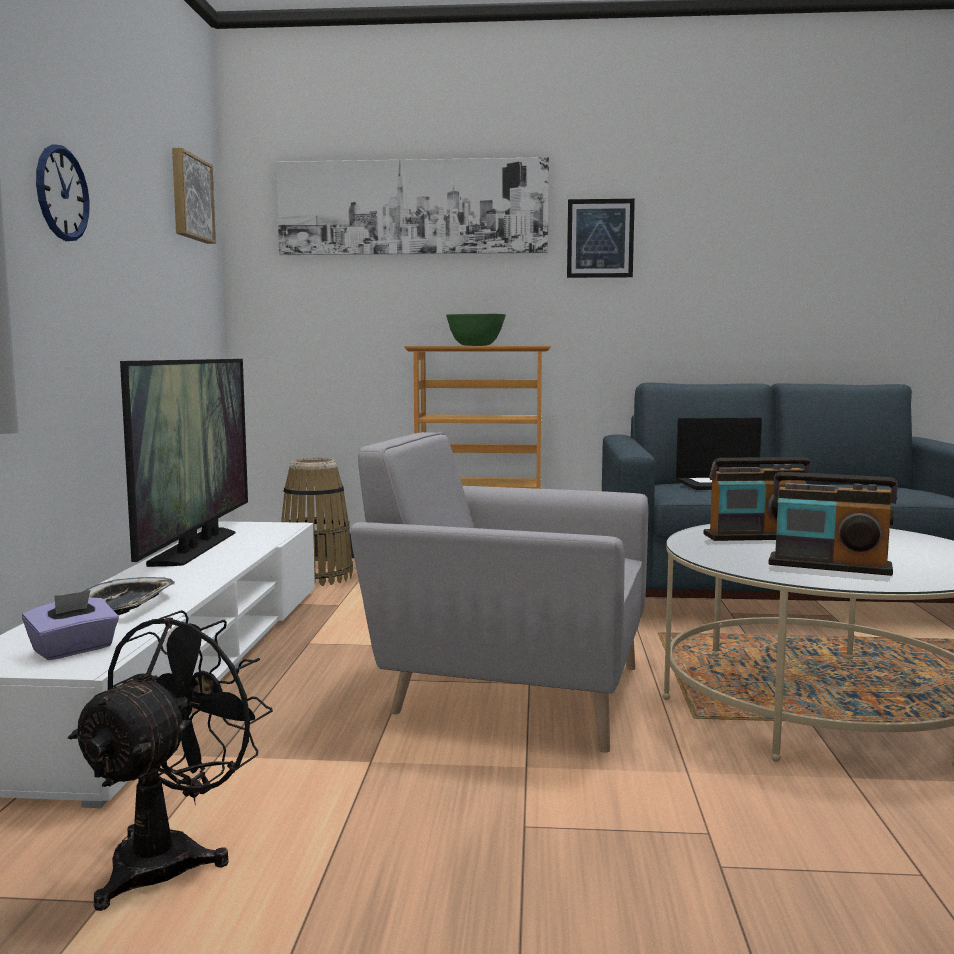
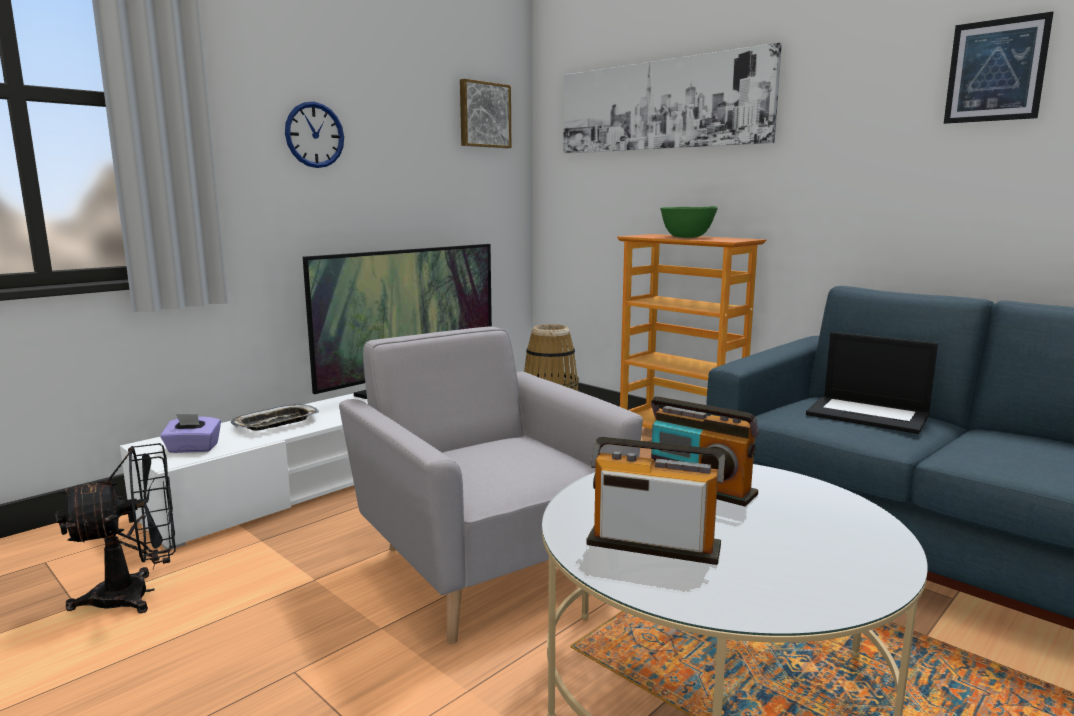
camera: 40 degrees right, 5 degrees up
picture [567,199,635,278] -> picture moved to [944,12,1053,124]
radio [768,472,898,576] -> radio turned 135 degrees clockwise [586,437,725,565]

